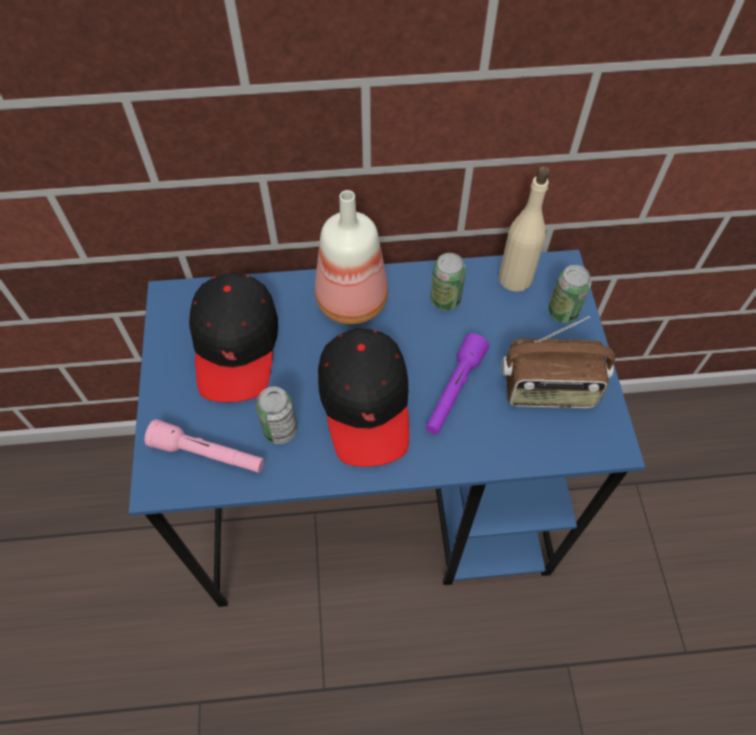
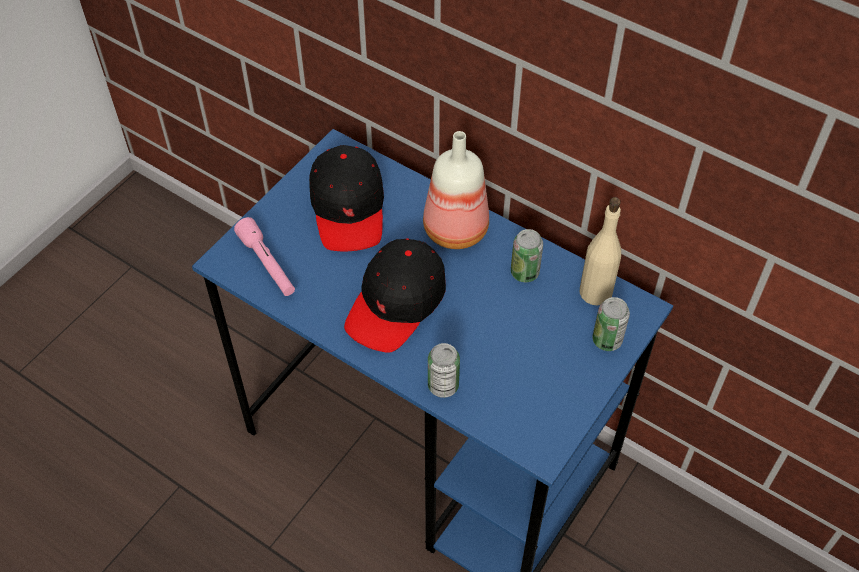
camera: 40 degrees right, 5 degrees down
black cap [189,272,278,402] -> black cap turned 45 degrees counterclockwise [309,145,384,251]
can [256,387,297,444] -> can moved to [428,343,460,398]
purple flashlight [425,333,489,434] -> none
radio [502,316,615,408] -> none

